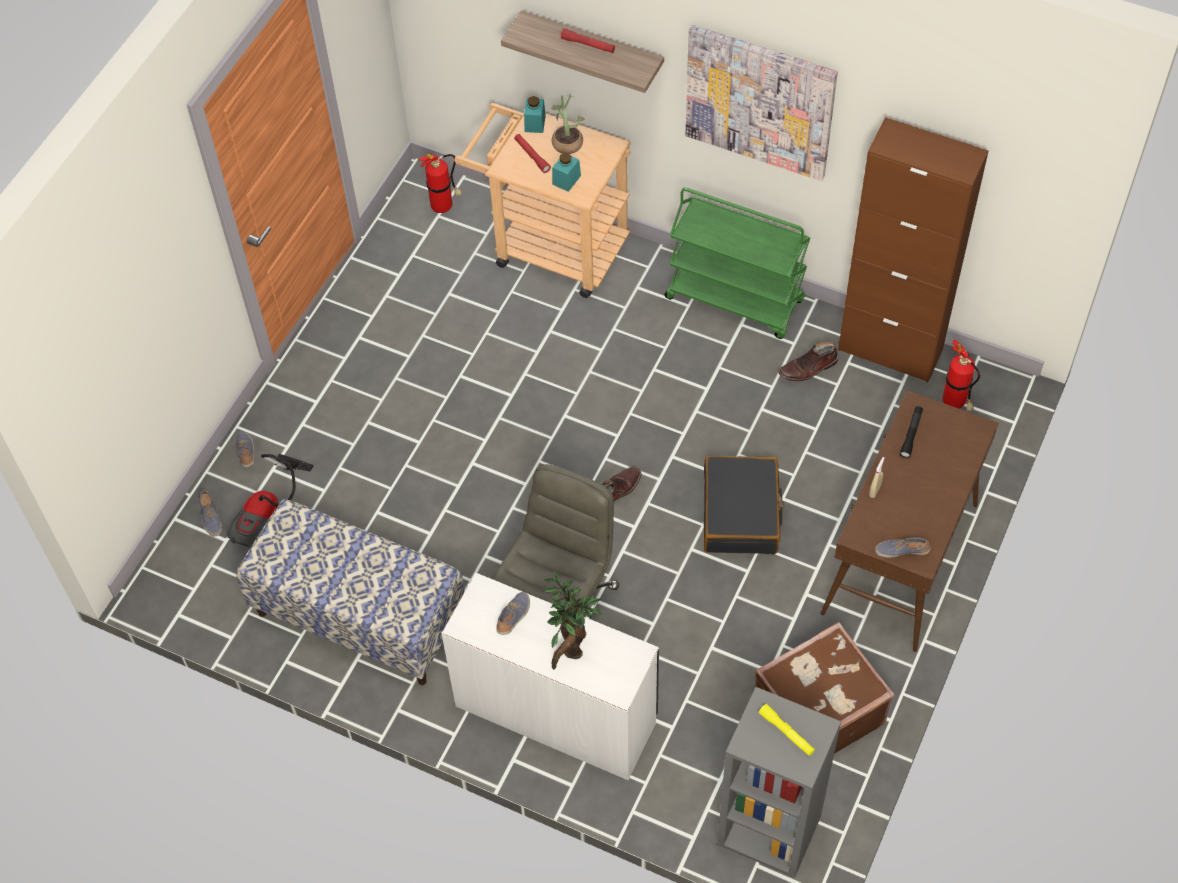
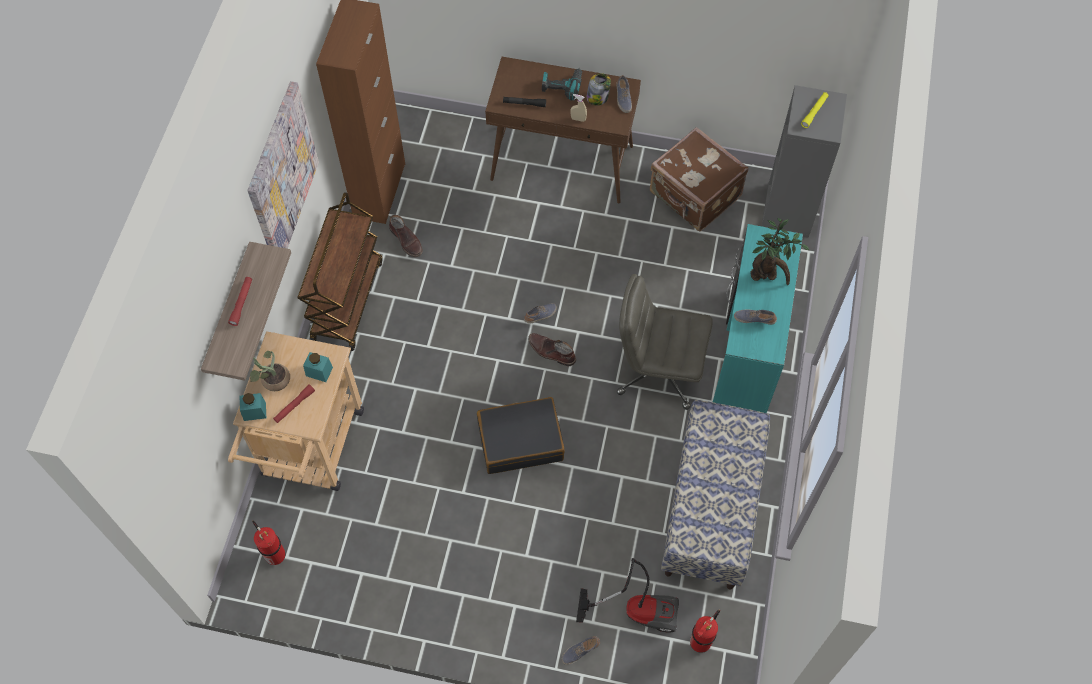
camera: 105 degrees left, 5 degrees up
shoe [199,490,222,537] -> shoe moved to [524,303,557,324]
white desk [441,573,659,780] -> turquoise desk [713,224,803,413]
green cart [664,187,810,339] -> brown cart [298,192,383,351]
black suitcase [703,456,784,554] -> black suitcase moved to [477,397,565,474]
fire extinguisher [943,340,980,411] -> fire extinguisher moved to [690,609,720,653]
none -> power drill [542,67,582,100]
none -> jar [586,73,611,106]

